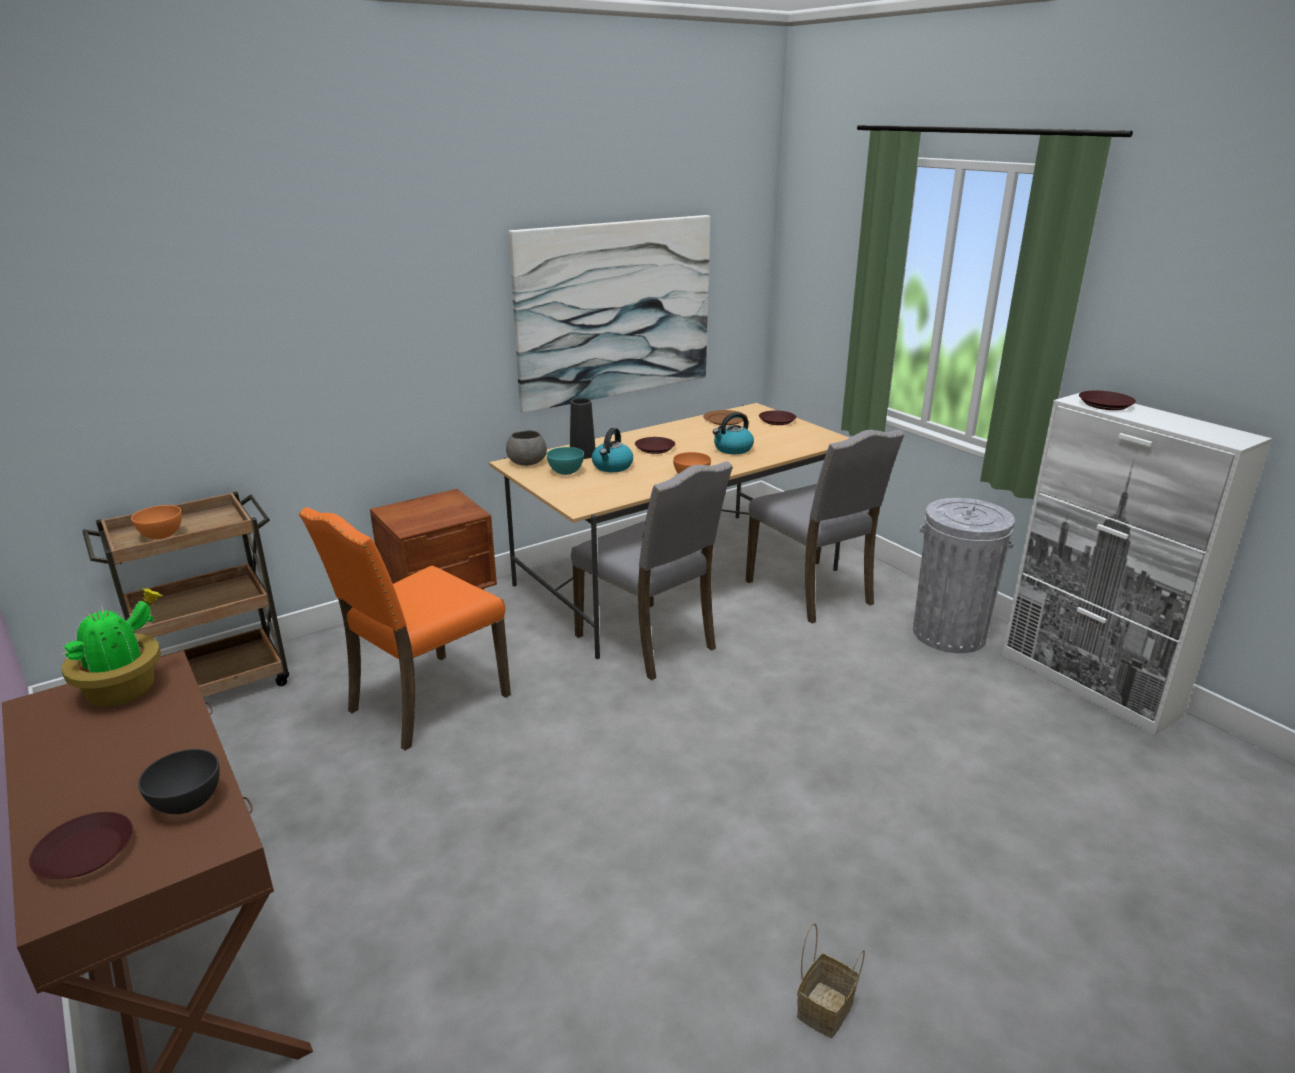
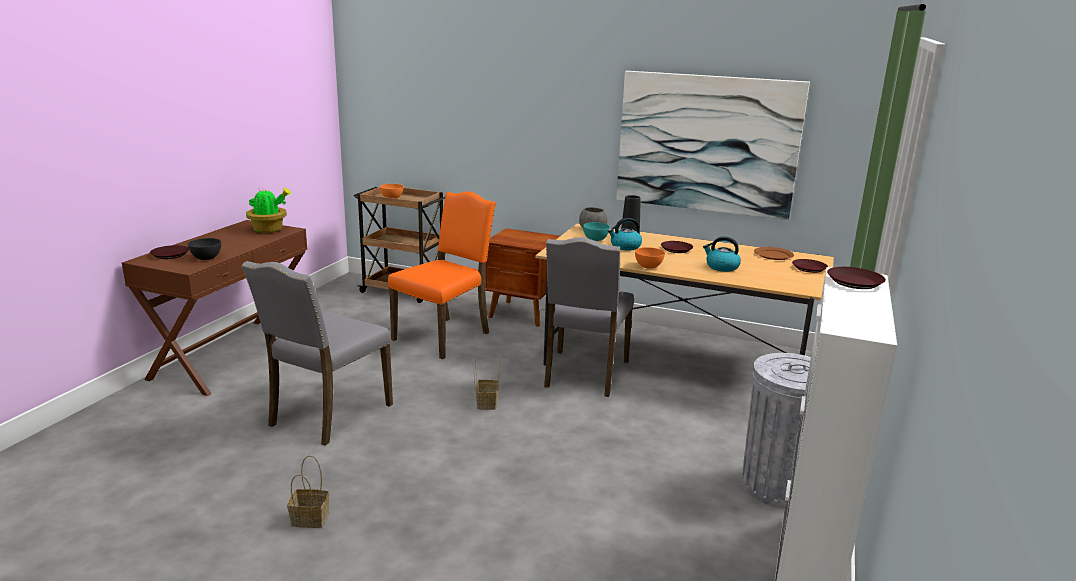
camera: 55 degrees right, 5 degrees down
orange chair [299,507,511,750] -> orange chair turned 120 degrees clockwise [388,192,496,359]
grey chair [746,430,905,623] -> grey chair moved to [241,261,393,446]
none -> basket [474,358,500,410]

